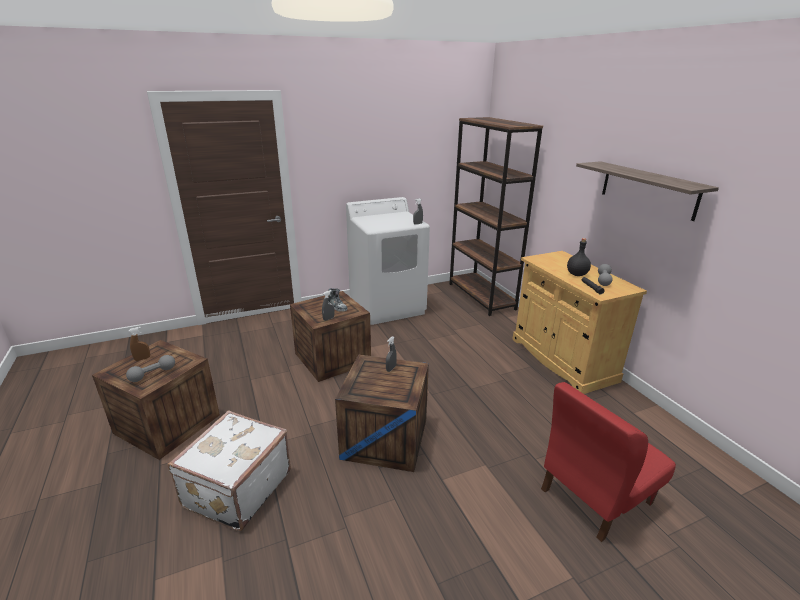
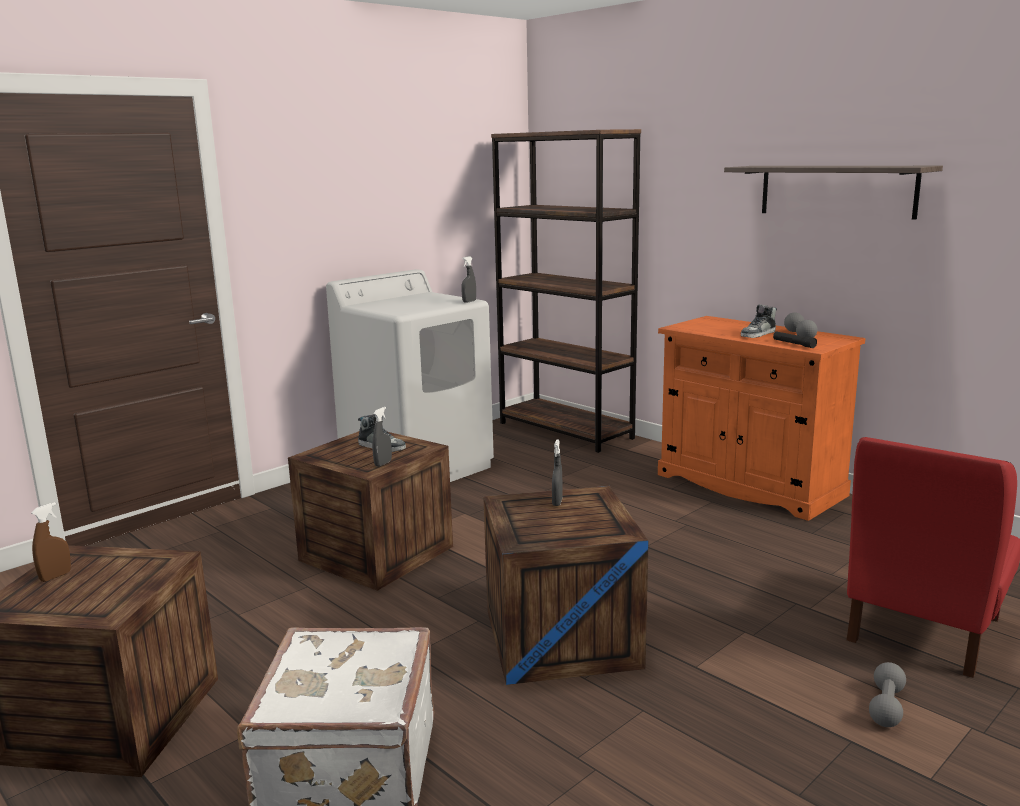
camera: 20 degrees left, 10 degrees down
grey dumbbell [126,355,175,382] -> grey dumbbell moved to [869,662,906,727]
beige cabinet [512,251,647,394] -> orange cabinet [658,316,865,521]
black bottle [567,238,591,276] -> shoe [741,305,777,338]

